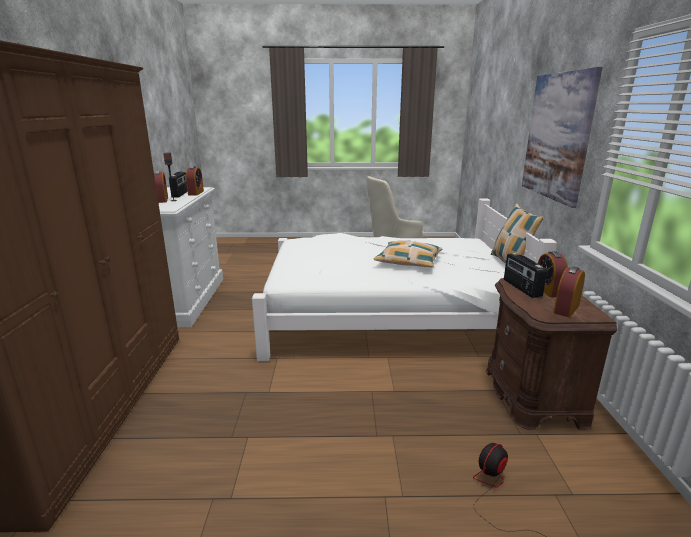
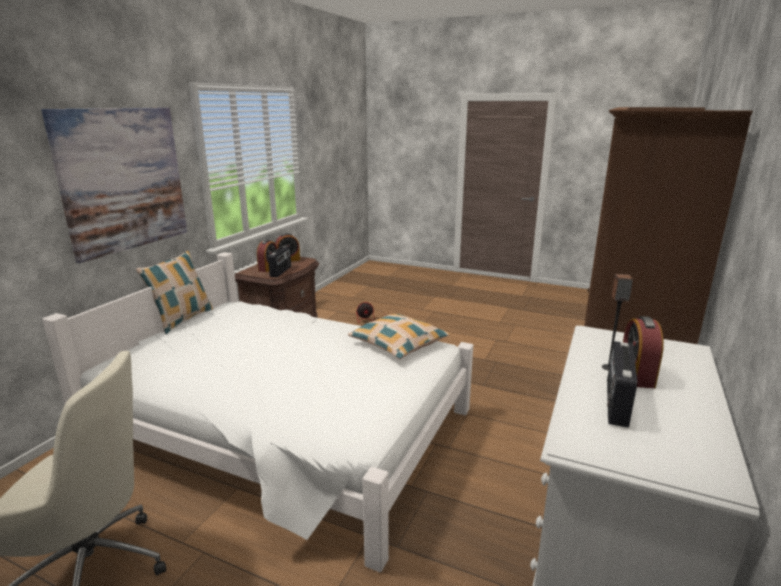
camera: 155 degrees left, 0 degrees up
alarm clock [186,166,204,195] -> none
pillow [373,240,443,267] -> pillow moved to [348,314,450,359]

